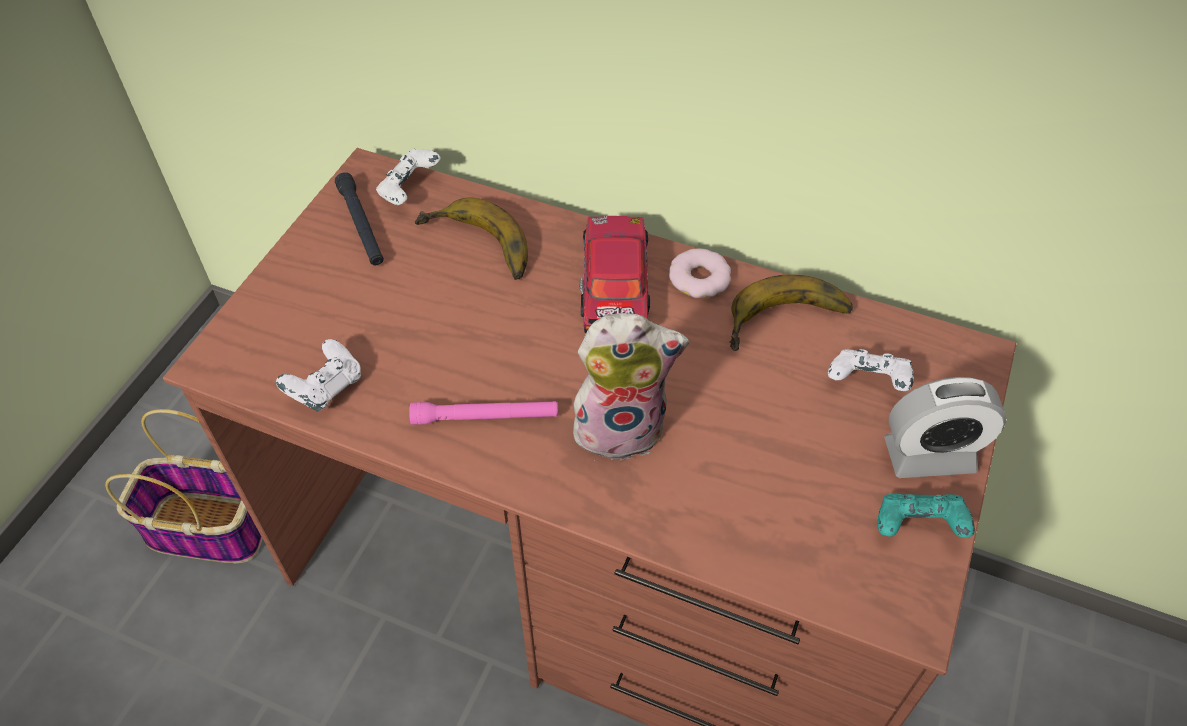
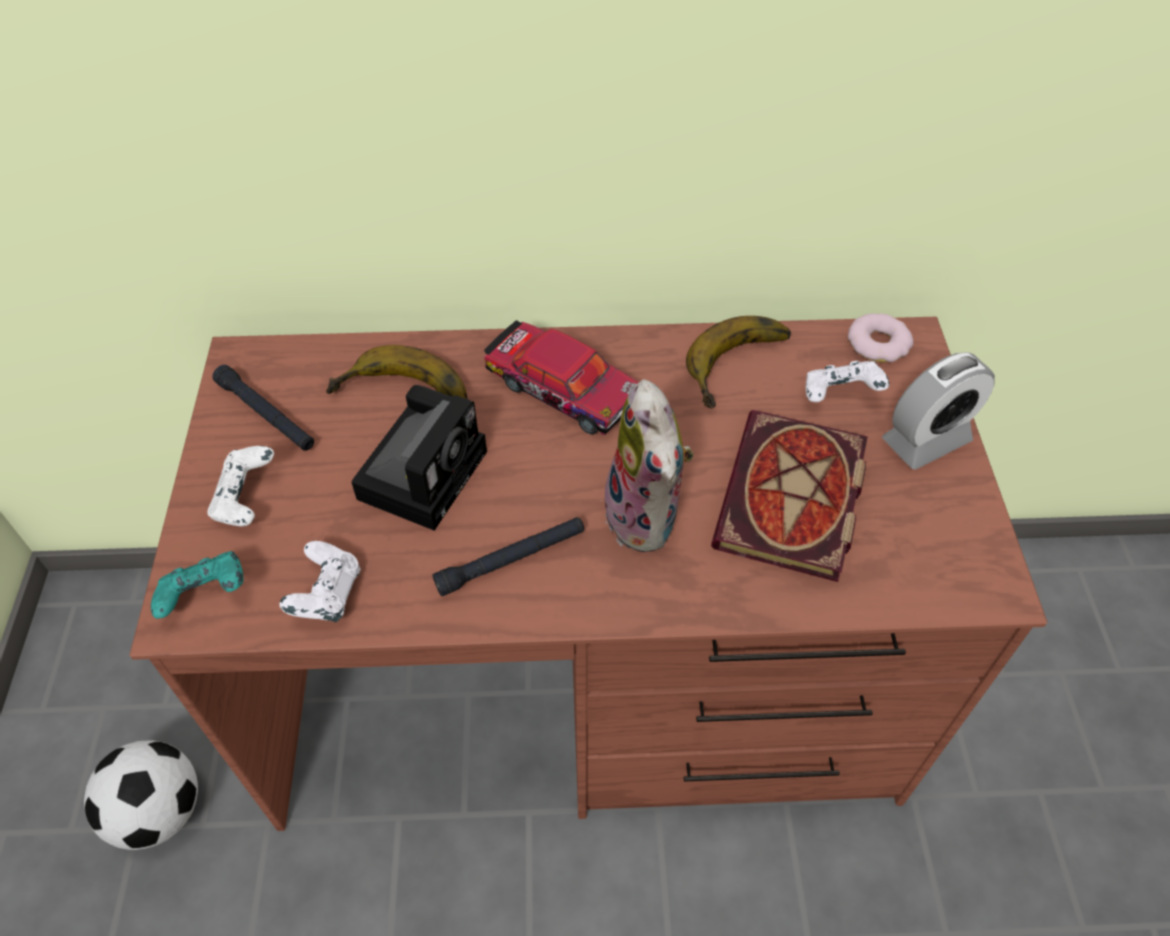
camera: 25 degrees left, 0 degrees up
basket [105,409,263,563] -> football [84,740,198,850]
white game controller [376,149,440,205] -> white game controller moved to [207,446,274,526]
pink flashlight [409,401,558,425] -> black flashlight [432,517,584,596]
plush toy [572,313,689,461] -> plush toy turned 105 degrees clockwise [605,379,694,552]
toy car [579,216,650,333] -> toy car turned 150 degrees clockwise [484,320,639,435]
donut [669,249,731,298] -> donut moved to [848,313,913,362]
turquoise game controller [878,493,975,538] -> turquoise game controller moved to [151,551,244,619]
none -> camera [351,385,487,531]
none -> book [711,410,868,582]

